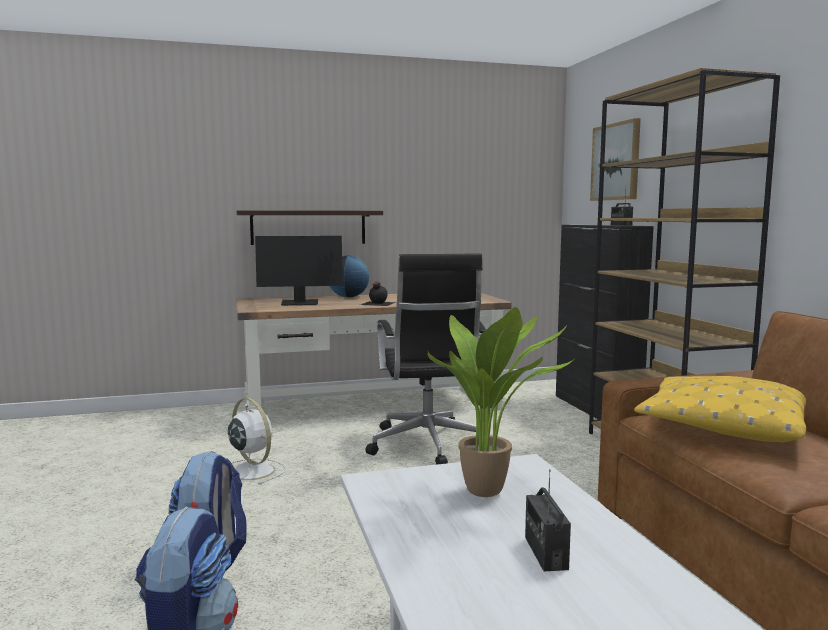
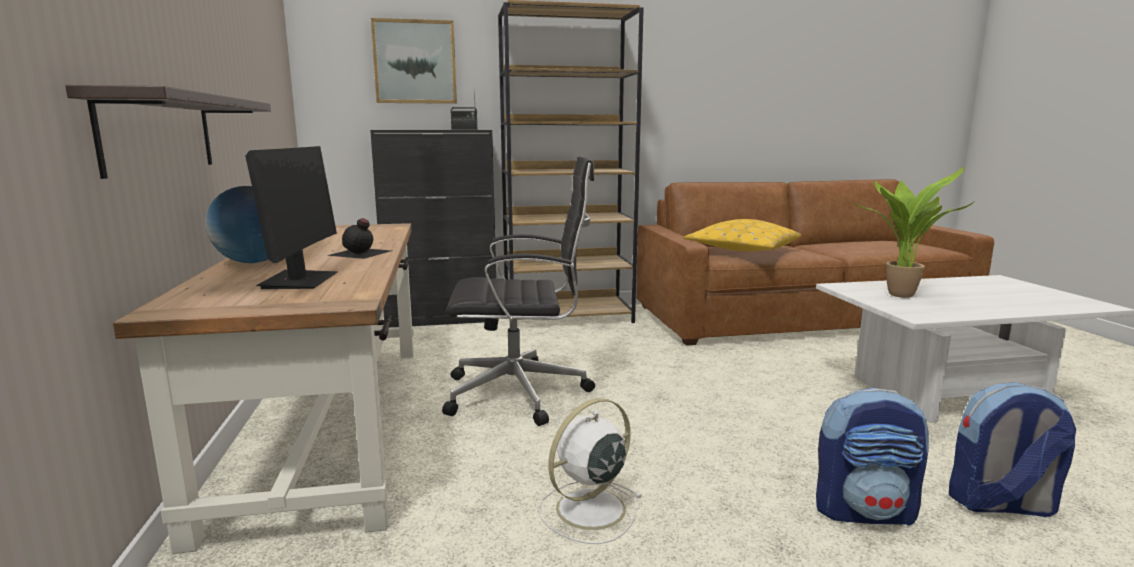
camera: 85 degrees left, 5 degrees up
radio [525,469,571,571] -> none

